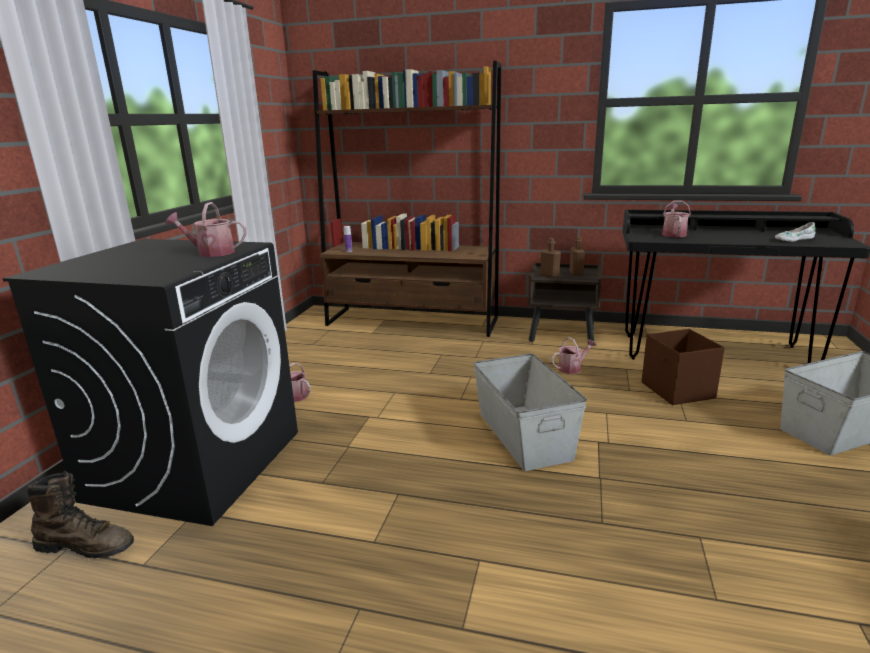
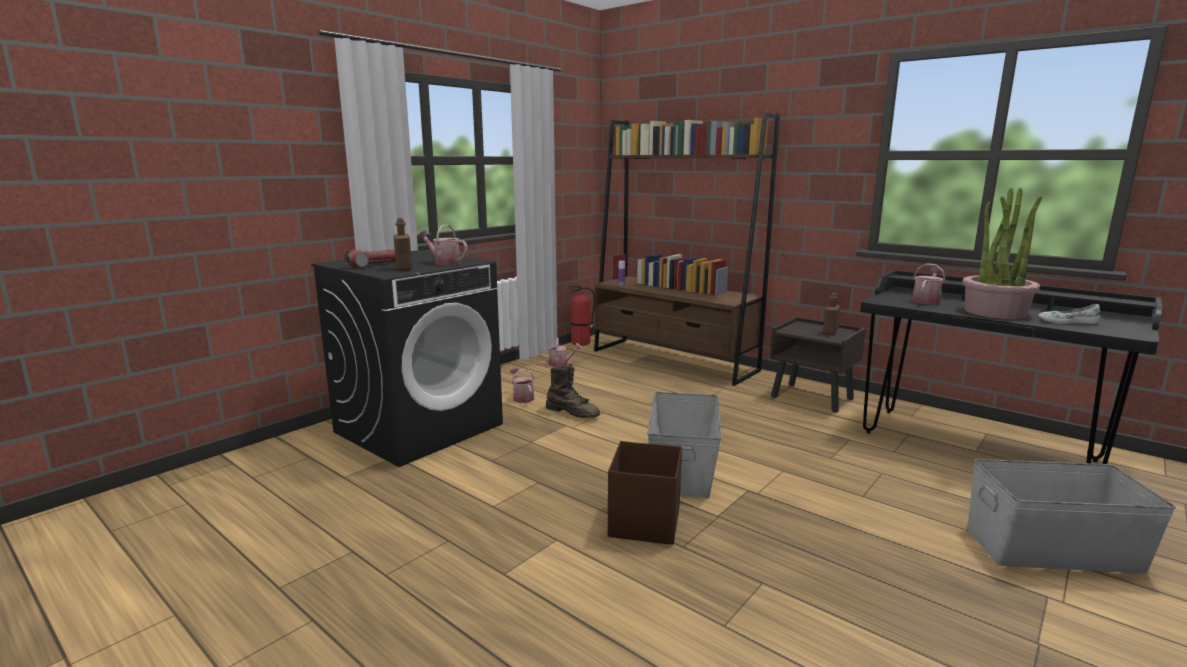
camera: 25 degrees right, 5 degrees down
brown boot [27,471,134,559] -> brown boot moved to [546,364,600,418]
brown bottle [540,238,561,278] -> brown bottle moved to [393,218,412,271]
watering can [551,337,596,374] -> watering can moved to [540,338,582,367]
brown storage box [642,329,725,405] -> brown storage box moved to [608,441,682,545]
none -> flashlight [343,249,396,268]
none -> fire extinguisher [567,285,595,346]
none -> potted plant [962,188,1042,319]

